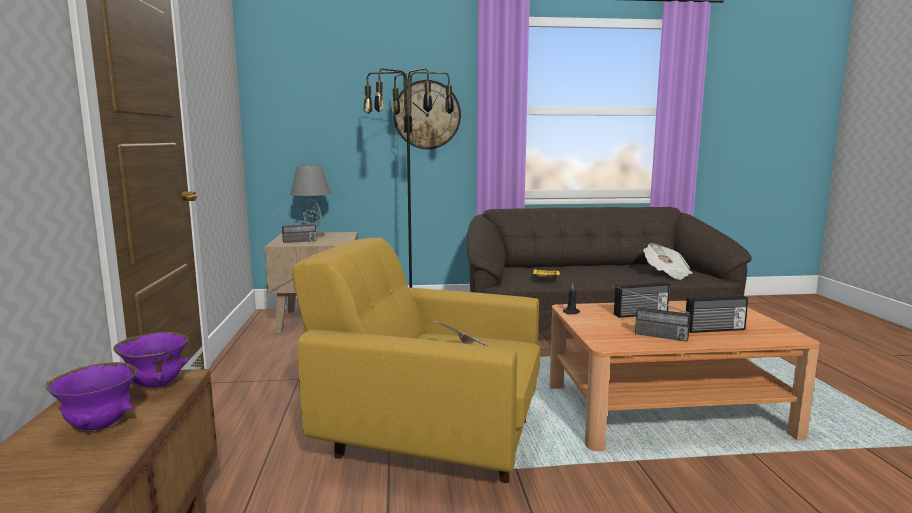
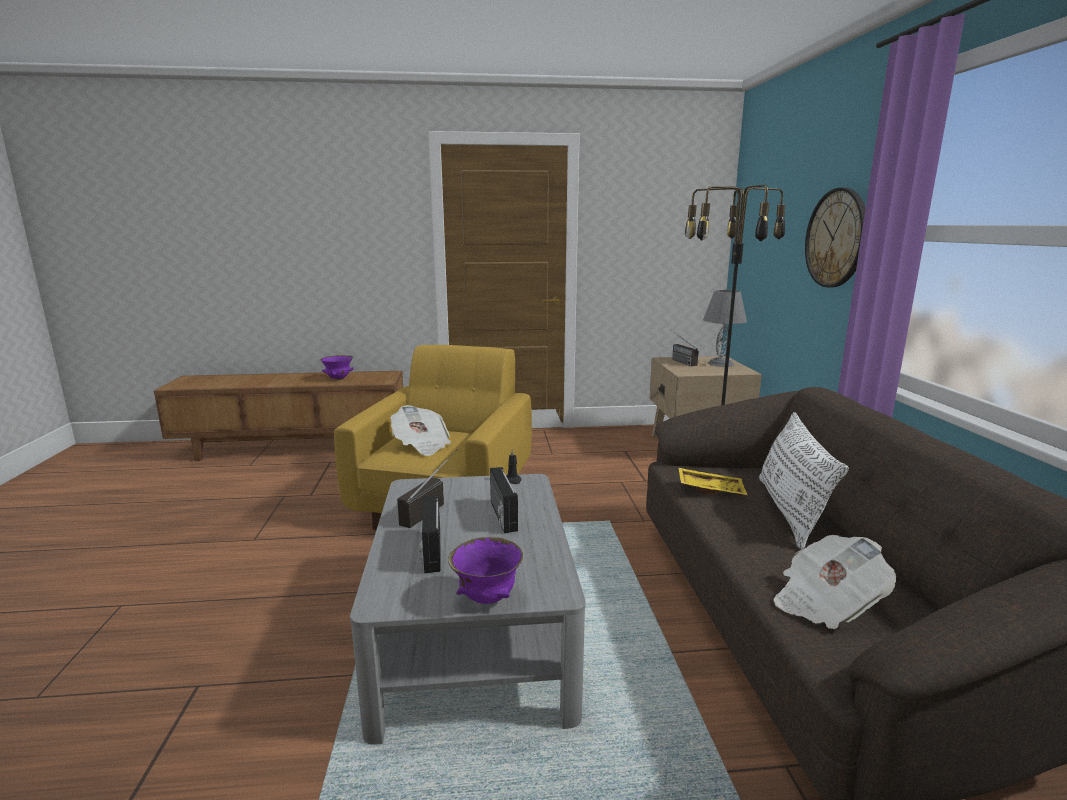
camera: 90 degrees right, 5 degrees up
purple bowl [113,332,189,388] -> purple bowl moved to [448,537,523,604]
brown coffee table [550,301,820,451] -> grey coffee table [350,474,586,745]
none -> white pillow [759,412,849,549]

